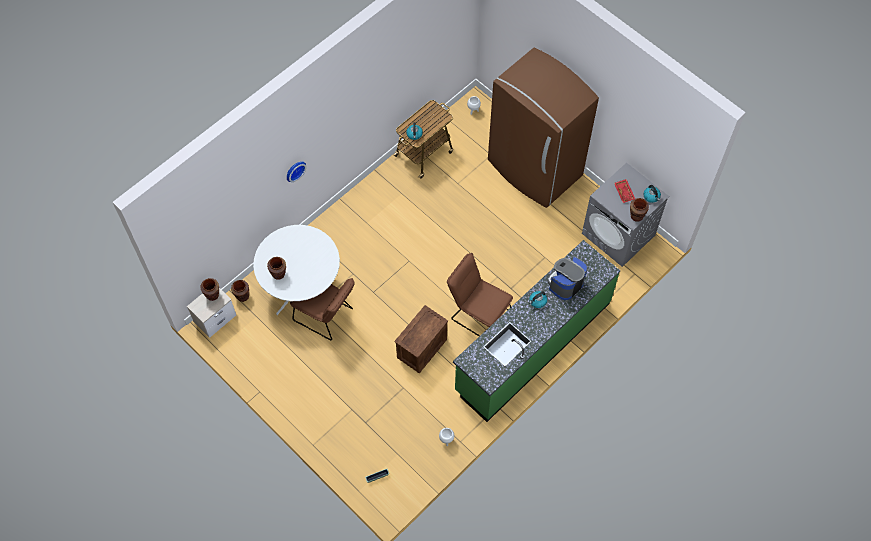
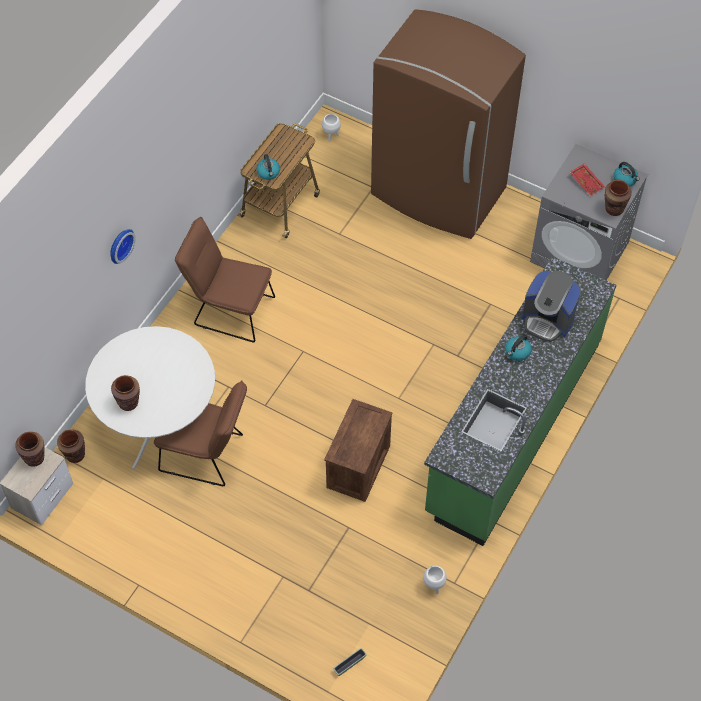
camera: 15 degrees left, 5 degrees down
brown chair [447,253,513,336] -> brown chair moved to [175,217,275,342]
coffee machine [547,256,587,300] -> coffee machine turned 90 degrees counterclockwise [522,271,581,342]

